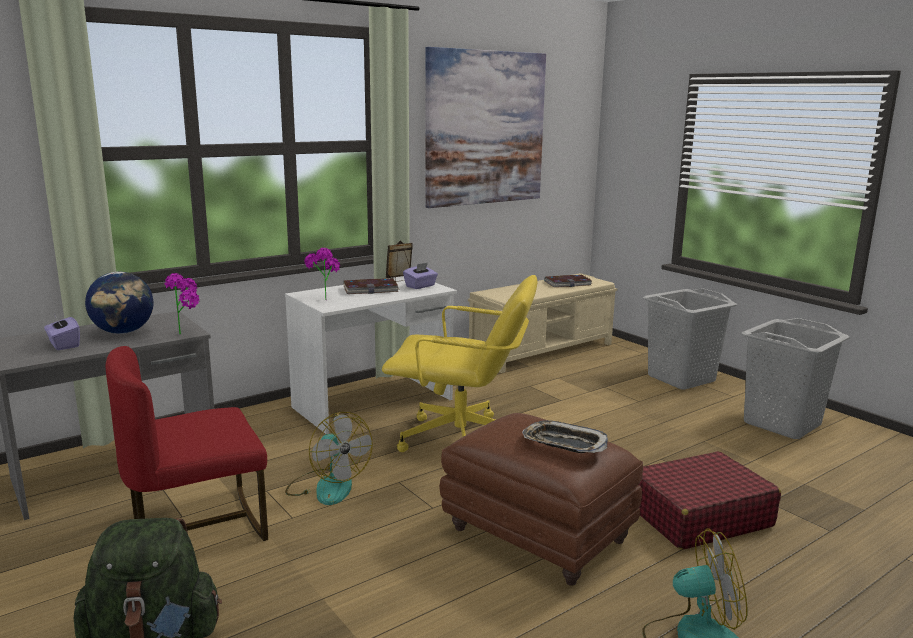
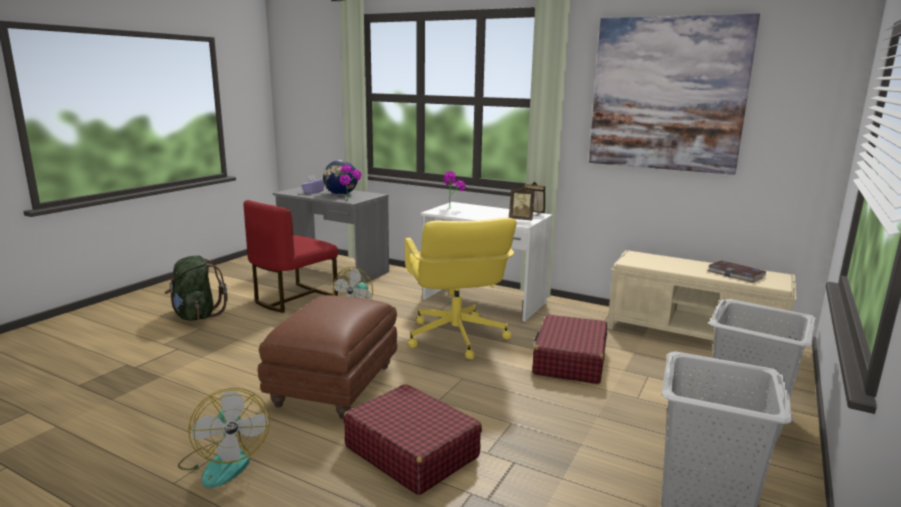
camera: 65 degrees right, 0 degrees up
red chair [106,346,268,541] -> red chair turned 90 degrees counterclockwise [244,200,338,313]
book [343,278,400,294] -> none
purple tissue box [403,263,438,289] -> picture frame [509,187,535,221]
tray [522,421,608,453] -> none
none -> red suitcase [533,314,607,384]

